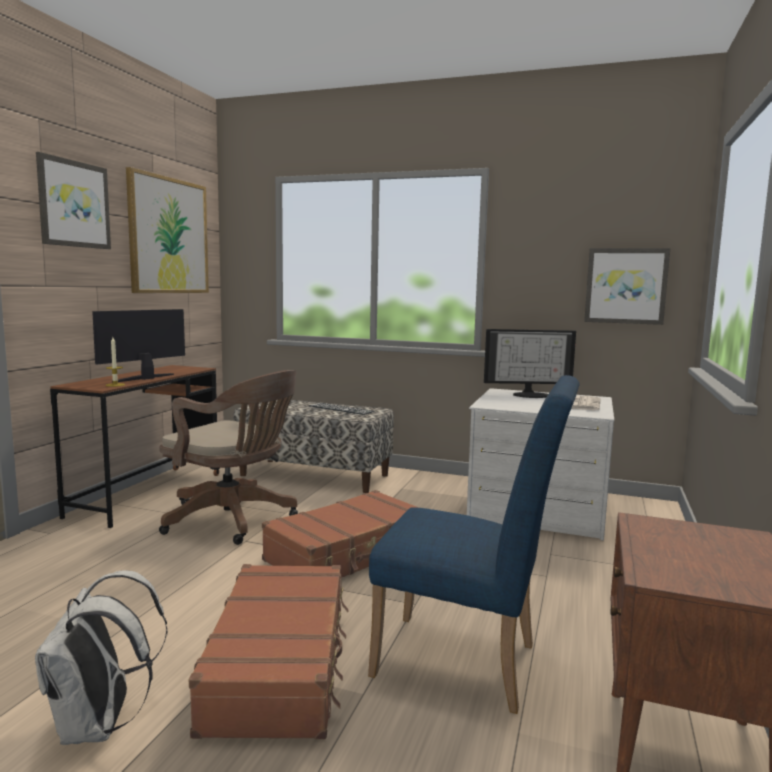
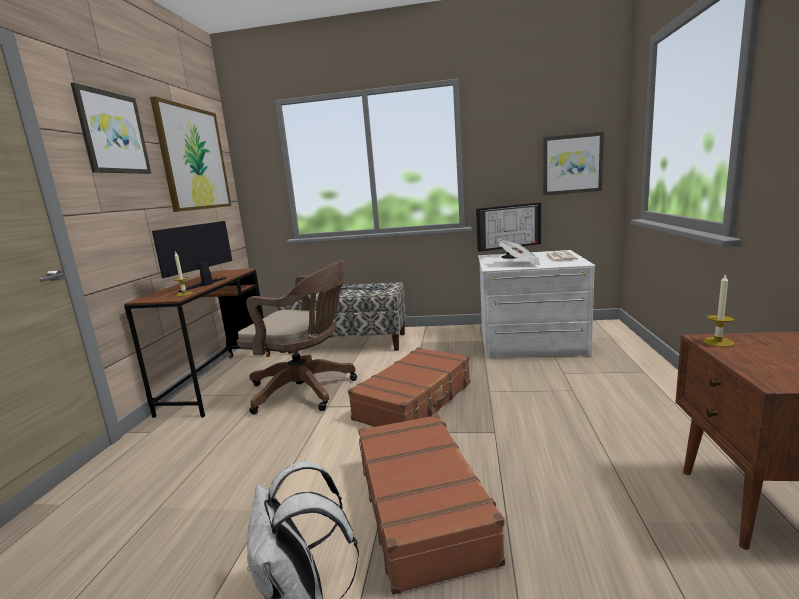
camera: 10 degrees left, 5 degrees up
blue chair [368,375,580,714] -> none
none -> newspaper [498,239,540,265]
none -> candle [703,273,735,347]

